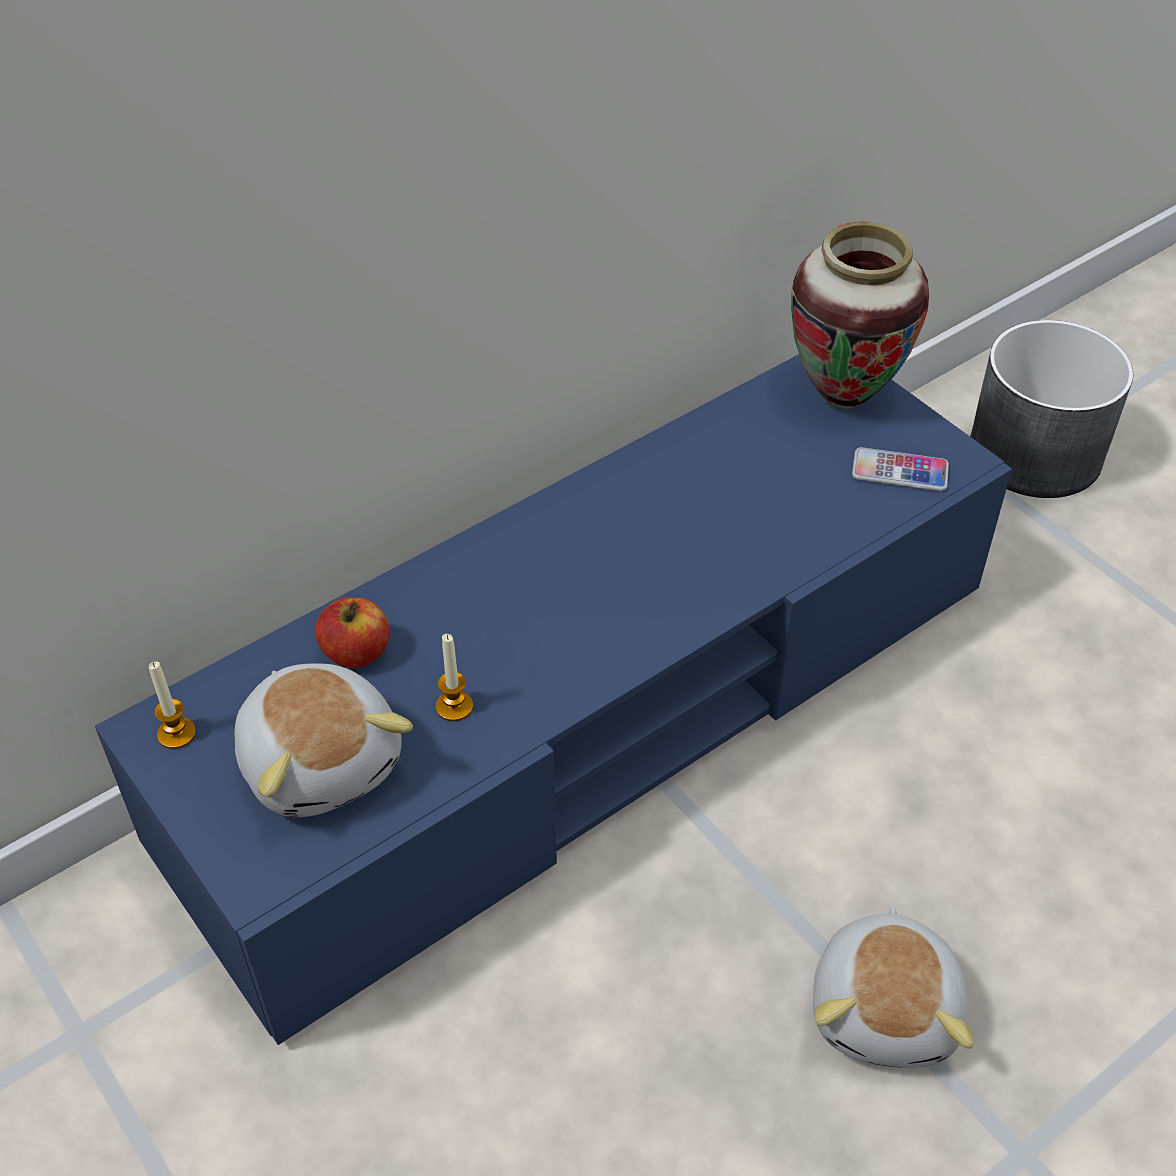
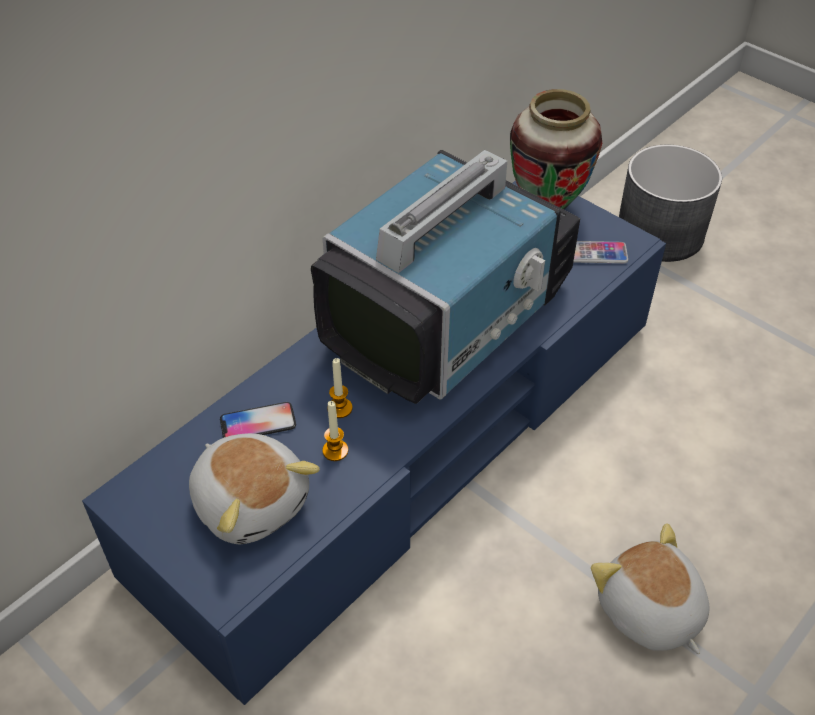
camera: 10 degrees left, 0 degrees up
candle [149,661,196,749] -> candle moved to [327,358,353,418]
apple [316,597,389,668] -> phone [220,402,296,438]
plush toy [813,906,974,1068] -> plush toy turned 150 degrees clockwise [591,523,710,654]
none -> television [311,150,580,404]

